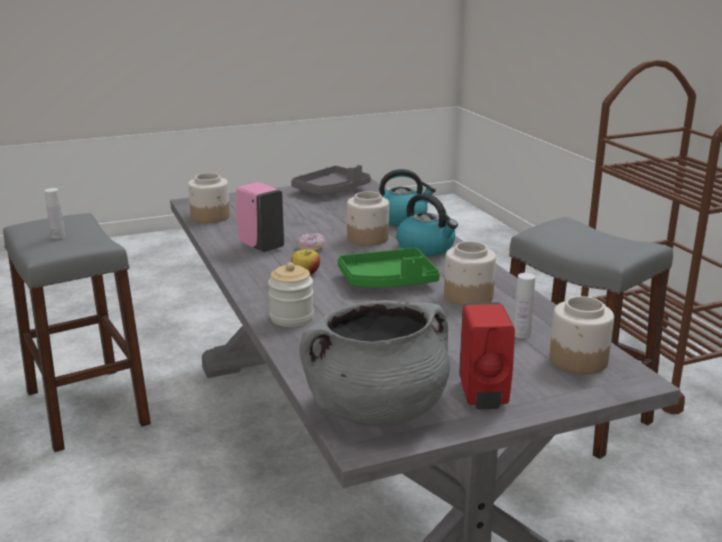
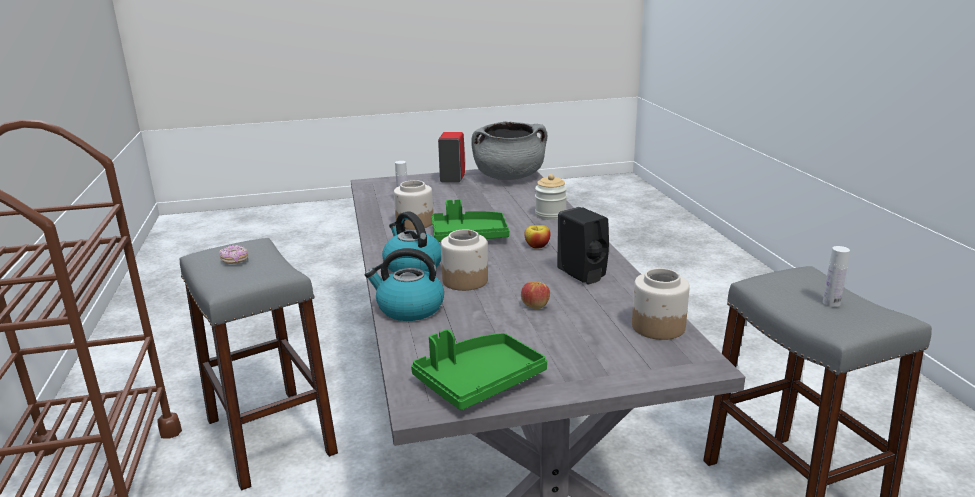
camera: 170 degrees left, 0 degrees up
pink soap dispenser [236,182,284,252] -> black soap dispenser [557,207,609,284]
grey tray [291,165,371,195] -> green tray [411,329,547,410]
donut [297,233,325,251] -> donut moved to [219,245,248,264]
jar [550,296,614,374] -> none
none -> apple [521,282,550,309]

